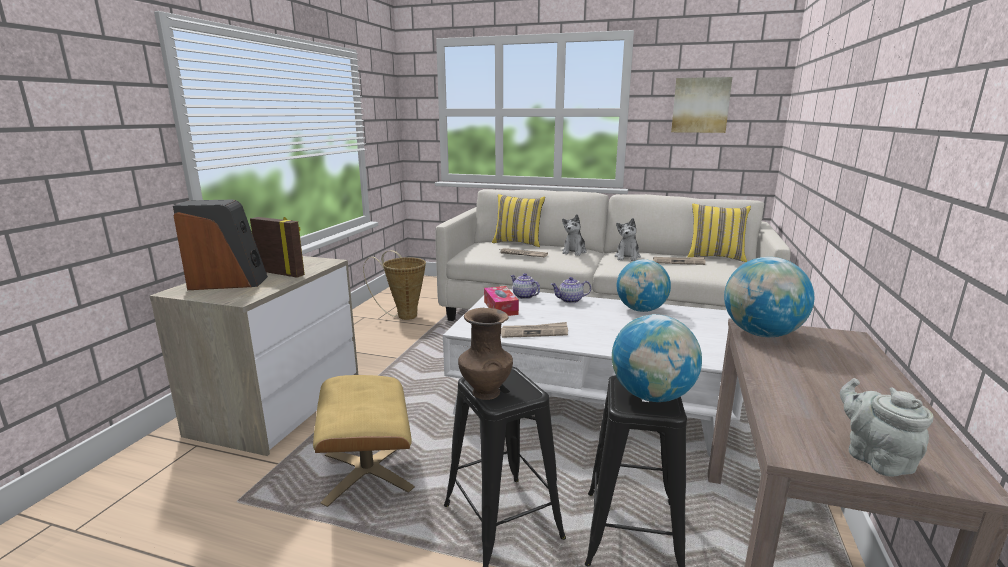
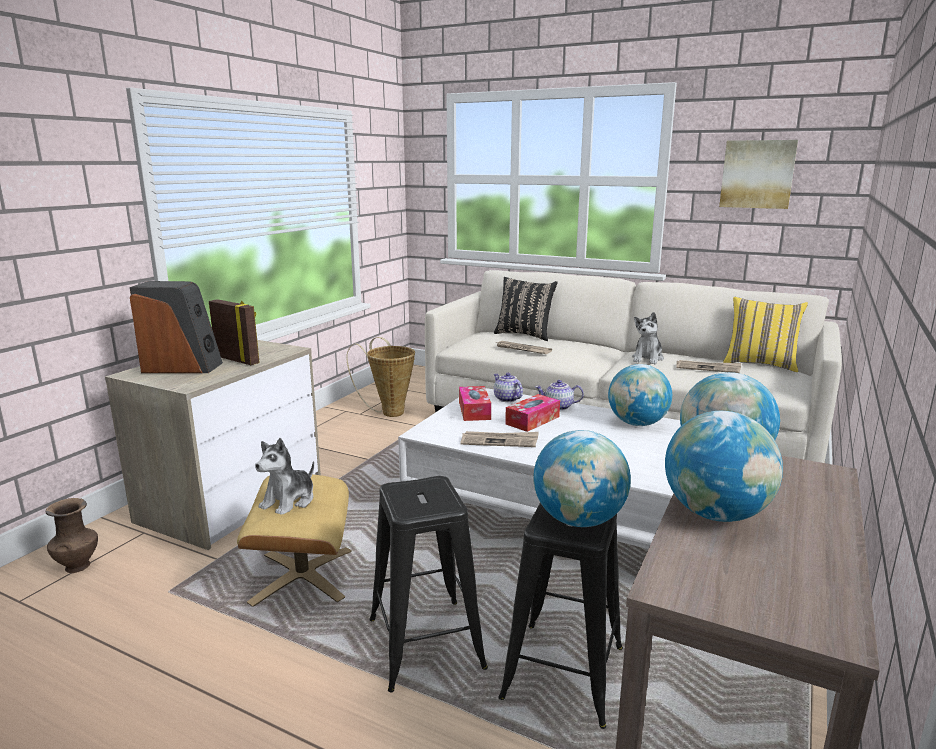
camera: 10 degrees right, 0 degrees up
brown vase [458,308,513,400] -> brown vase moved to [46,498,98,573]
yellow pillow [492,194,545,247] -> black pillow [494,277,558,341]
plush toy [562,214,587,256] -> plush toy moved to [255,438,314,514]
grey teapot [840,378,934,477] -> none
none -> tissue box [505,394,560,432]
none -> globe [665,411,783,522]

